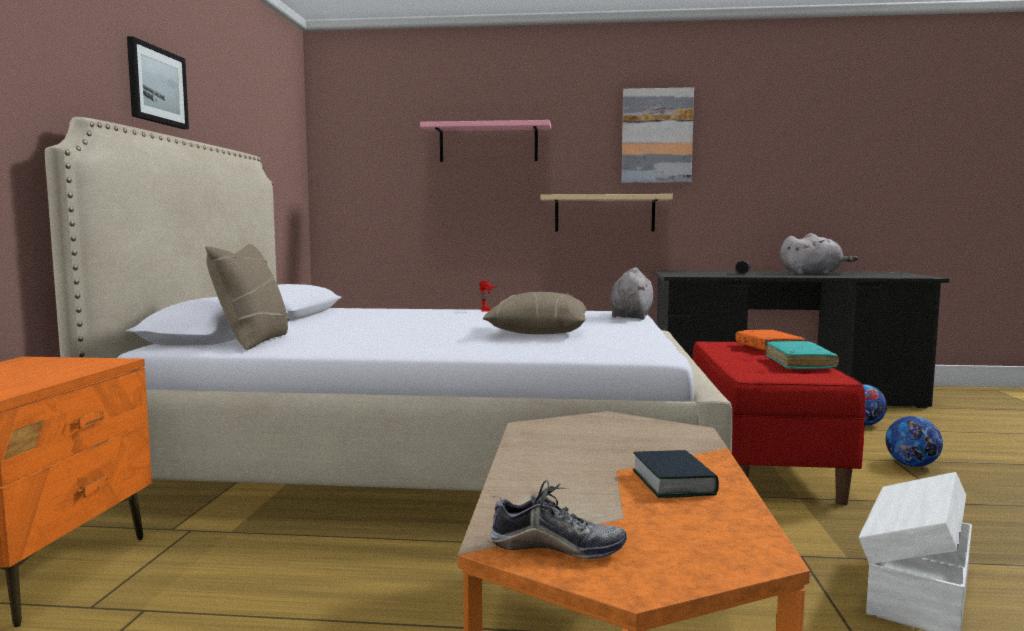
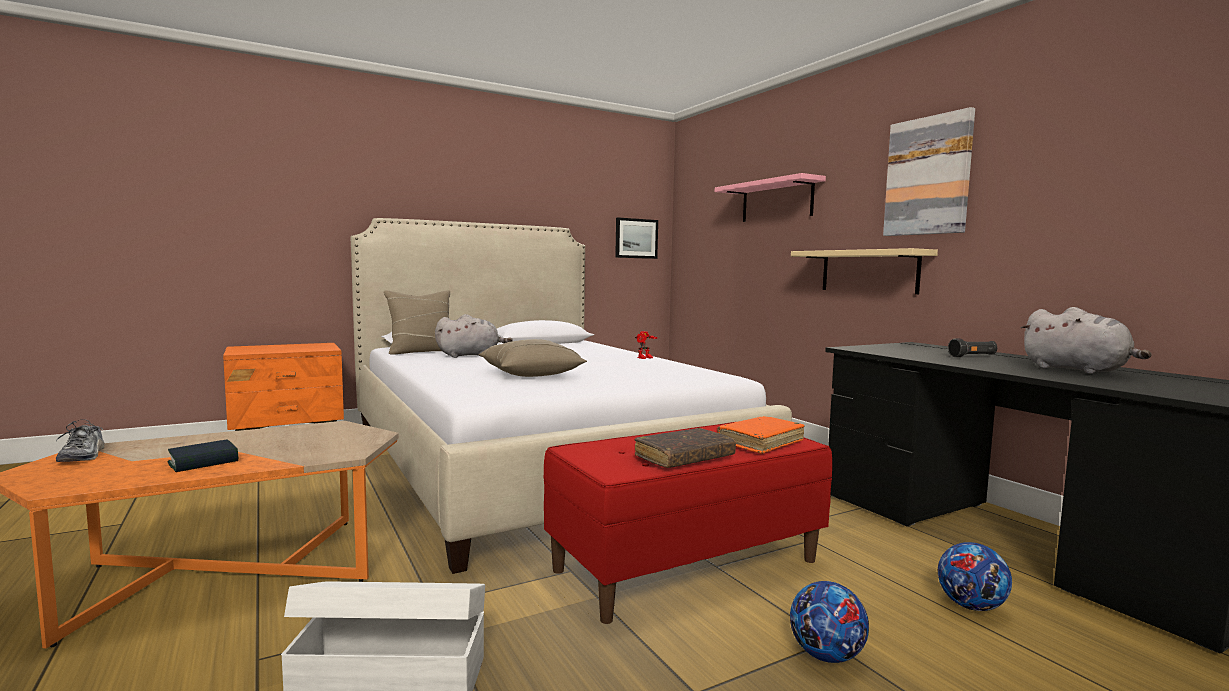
camera: 55 degrees right, 0 degrees up
picture [127,36,189,129] -> picture moved to [615,218,658,259]
grey plush toy [610,267,653,320] -> grey plush toy moved to [435,314,513,358]
turquoise book [766,341,839,369] -> brown book [634,428,736,468]

